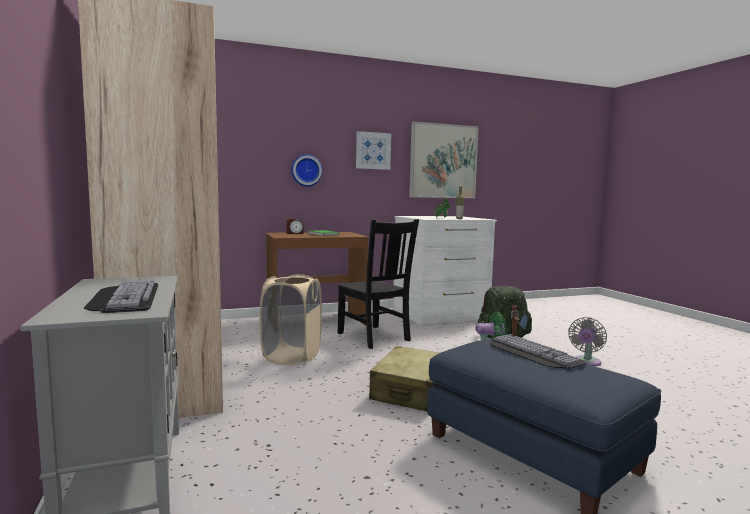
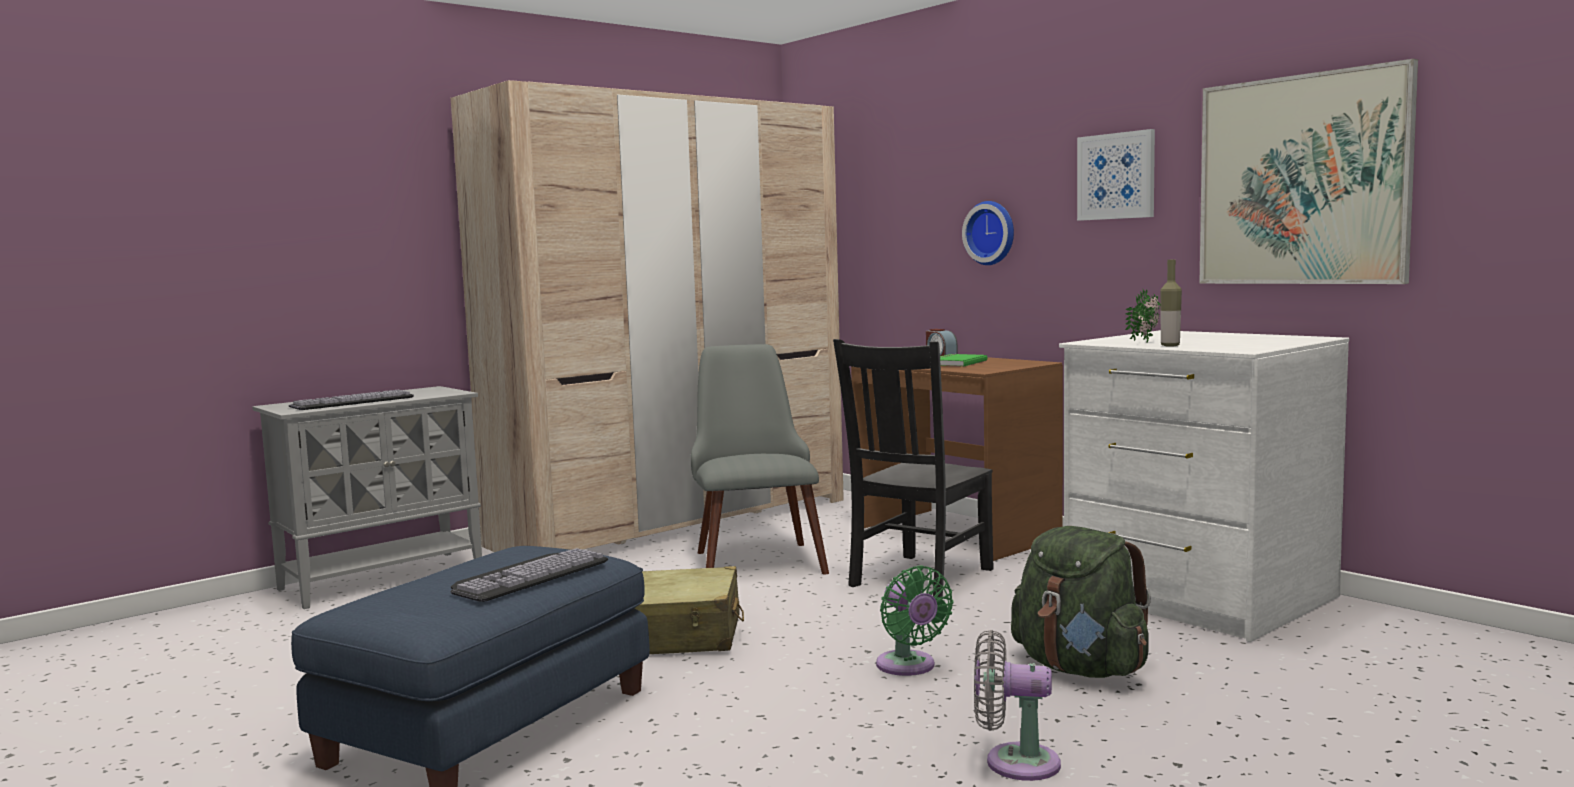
camera: 70 degrees right, 0 degrees up
beige laundry basket [260,274,322,365] -> grey chair [691,344,829,574]

